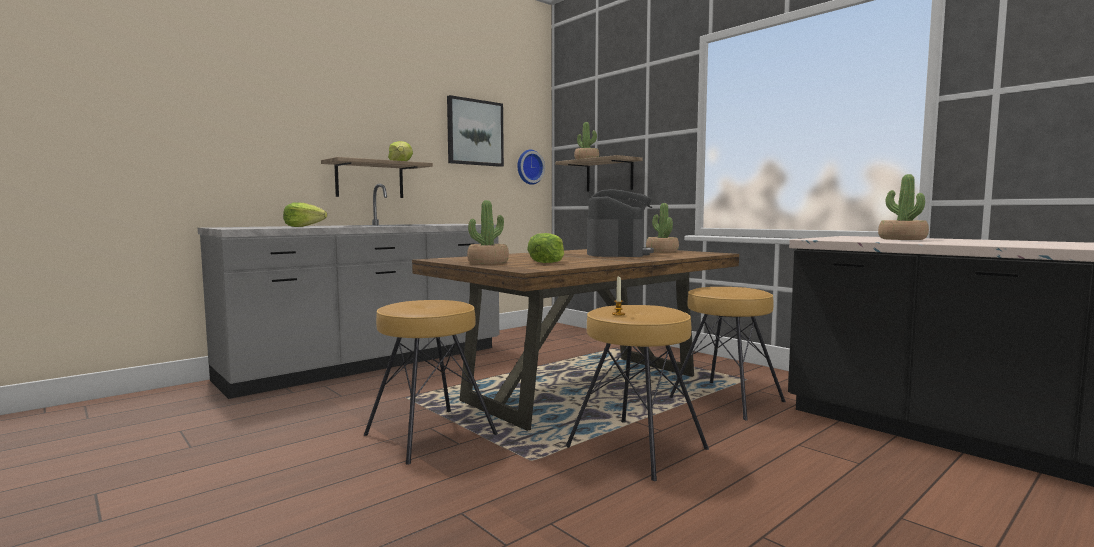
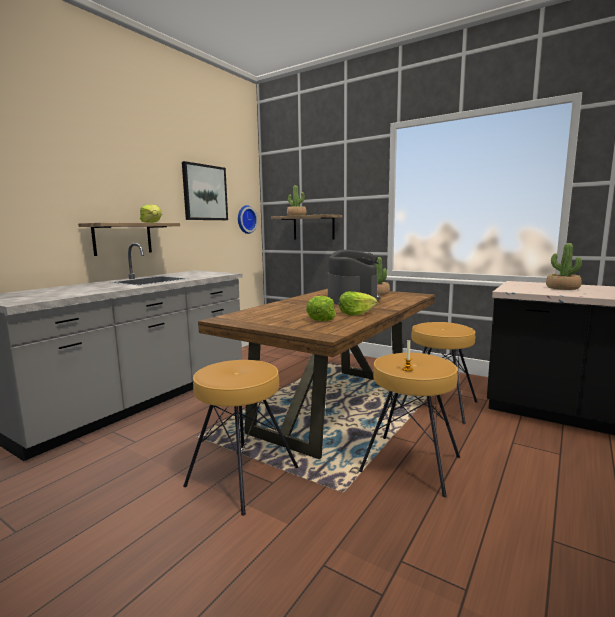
camera: 15 degrees left, 5 degrees up
lettuce [283,202,327,227] -> lettuce moved to [339,292,377,315]
potted plant [467,200,509,264] -> none

